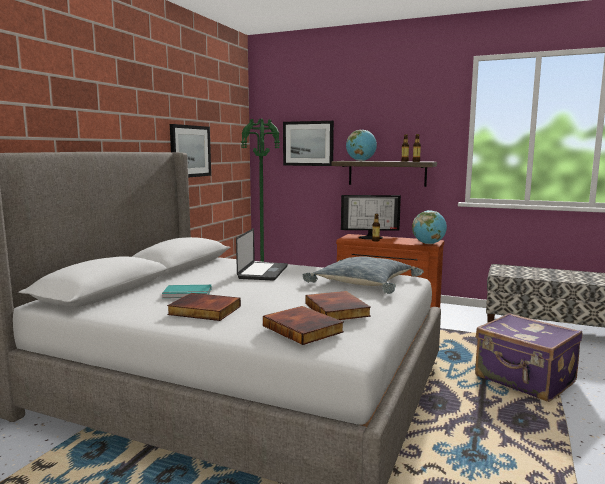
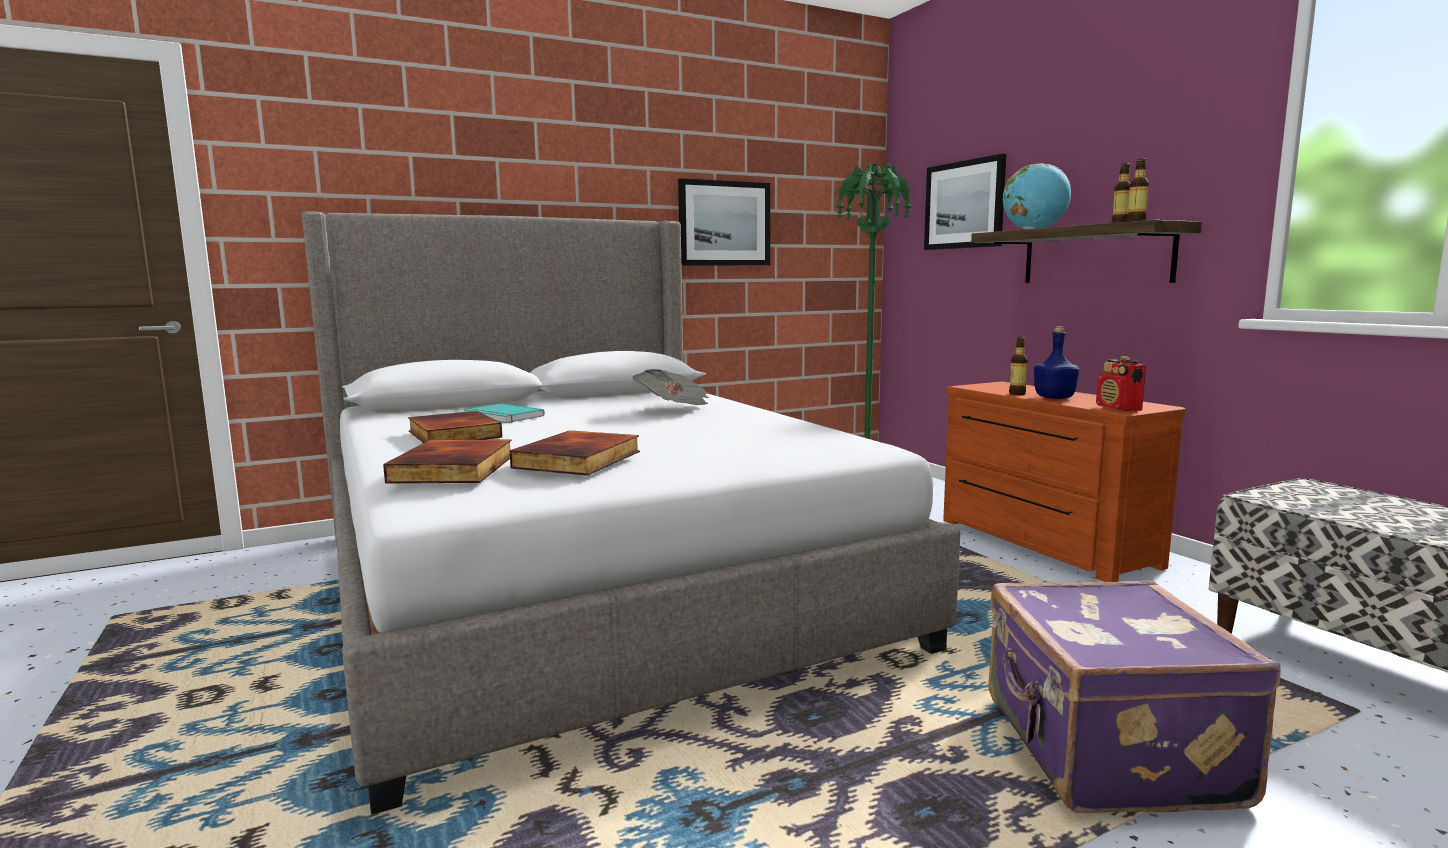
camera: 40 degrees right, 0 degrees up
laptop [236,228,288,281] -> newspaper [632,369,709,405]
pillow [303,256,424,294] -> none
monitor [341,195,401,240] -> none
globe [412,210,447,244] -> radio [1096,356,1146,411]
none -> blue bottle [1034,327,1079,399]

